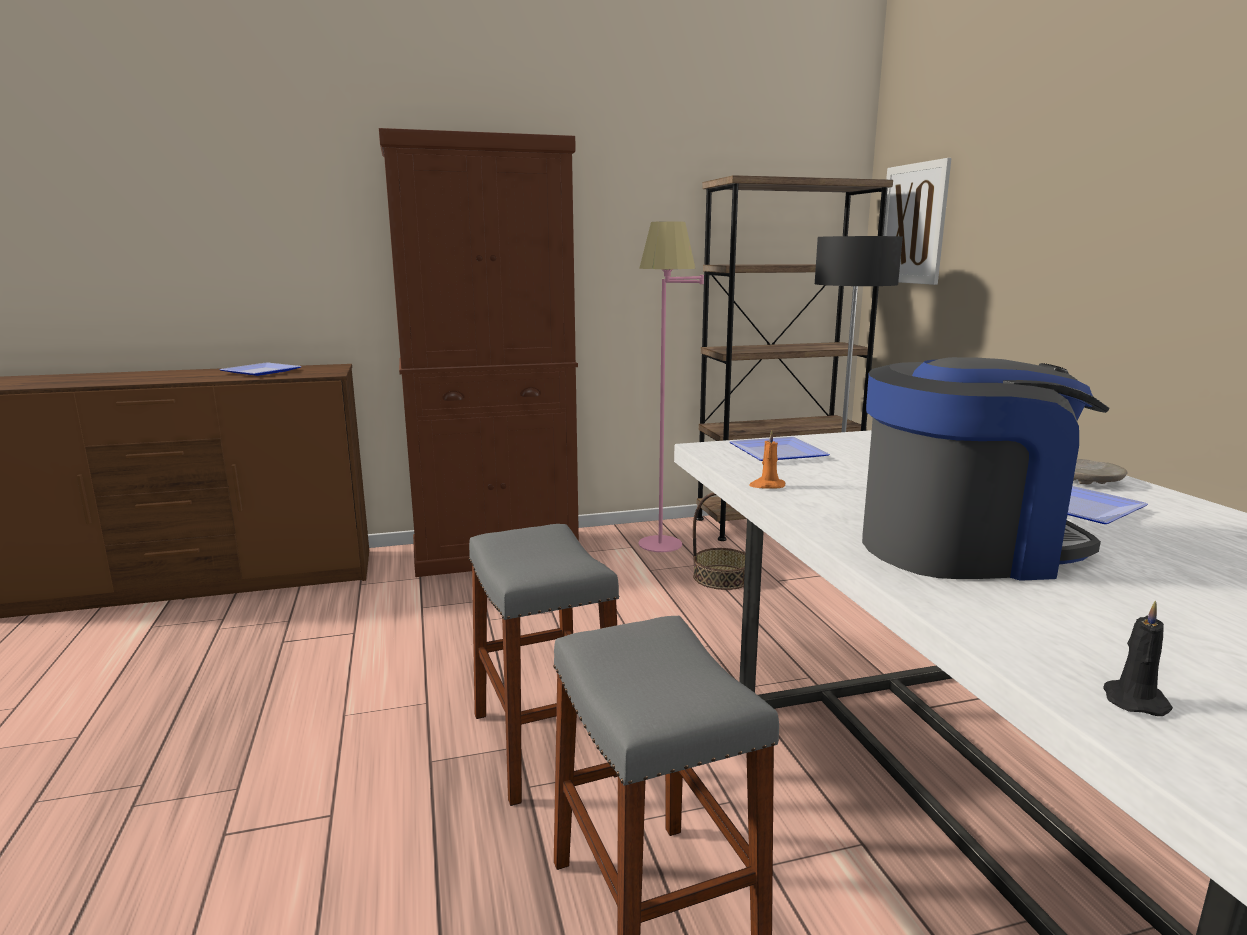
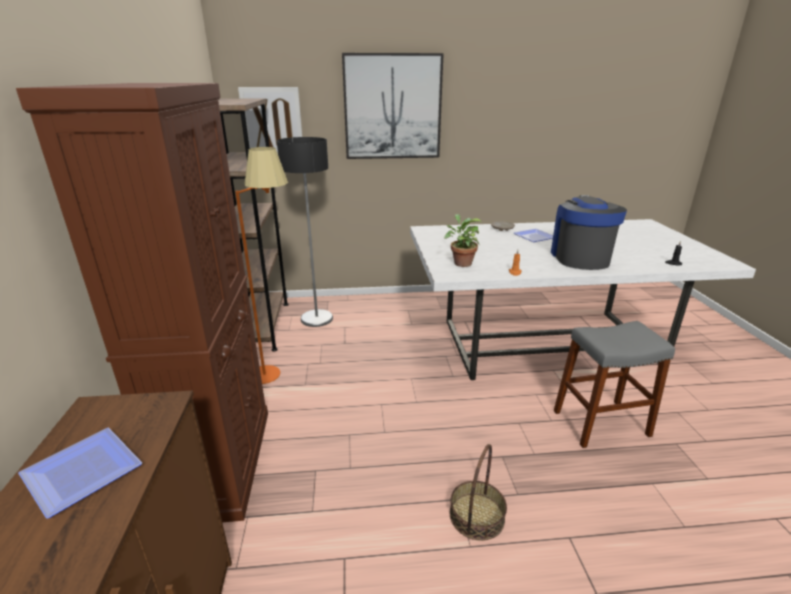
camera: 80 degrees left, 10 degrees up
grey stool [469,524,619,806] -> none
pink floor lamp [638,221,704,552] -> orange floor lamp [235,147,288,384]
basket [693,492,745,590] -> basket moved to [450,444,507,541]
plate [730,437,830,461] -> potted plant [444,214,481,267]
none -> picture [342,53,444,159]

